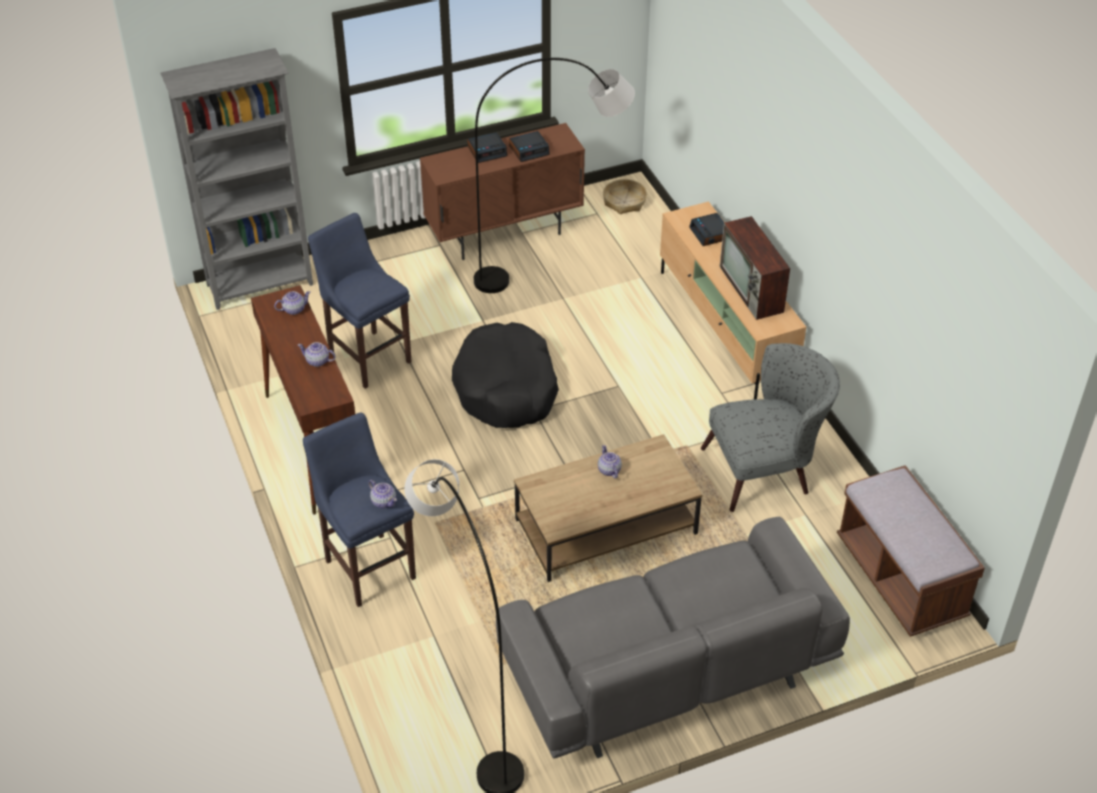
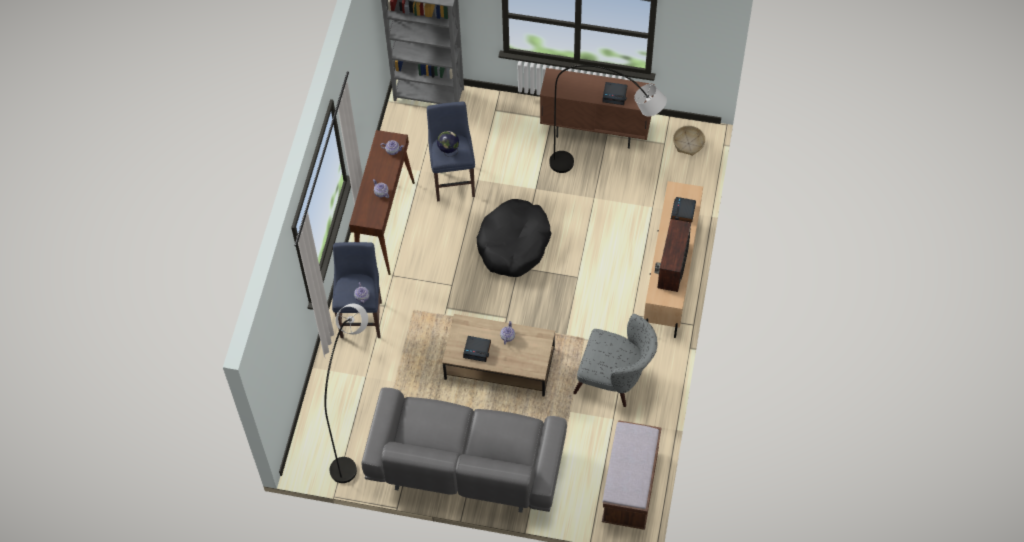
camera: 35 degrees right, 15 degrees up
alarm clock [467,132,507,163] -> alarm clock moved to [463,336,491,362]
none -> globe [437,131,459,157]

